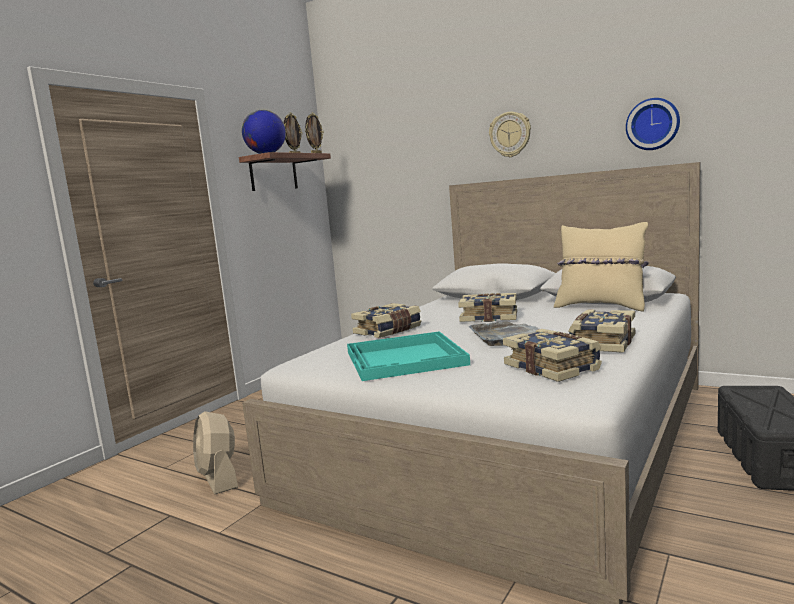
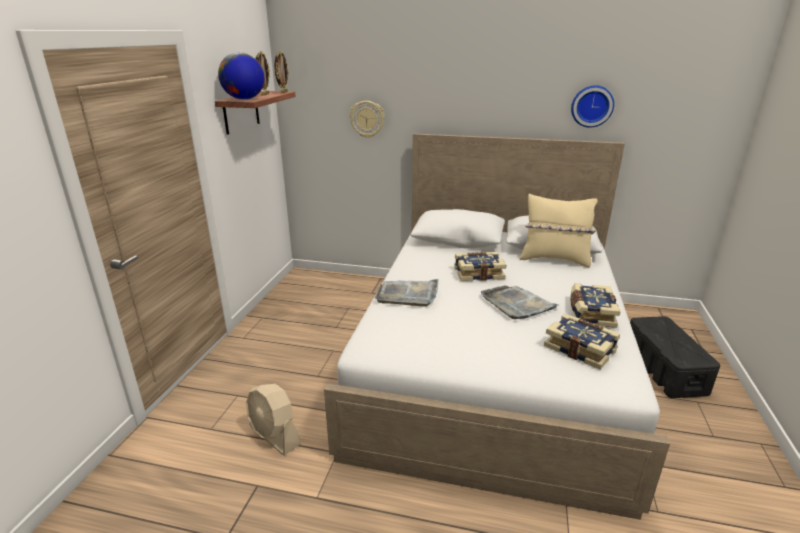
camera: 20 degrees left, 15 degrees up
turquoise tray [347,331,470,381] -> none
book [351,303,421,338] -> grey tray [375,279,439,307]
wall clock [489,112,531,157] -> wall clock moved to [350,101,385,138]

